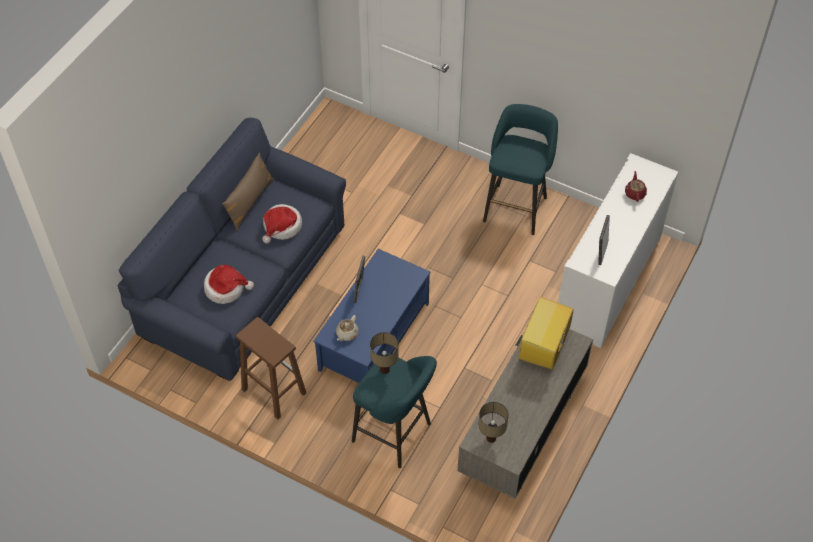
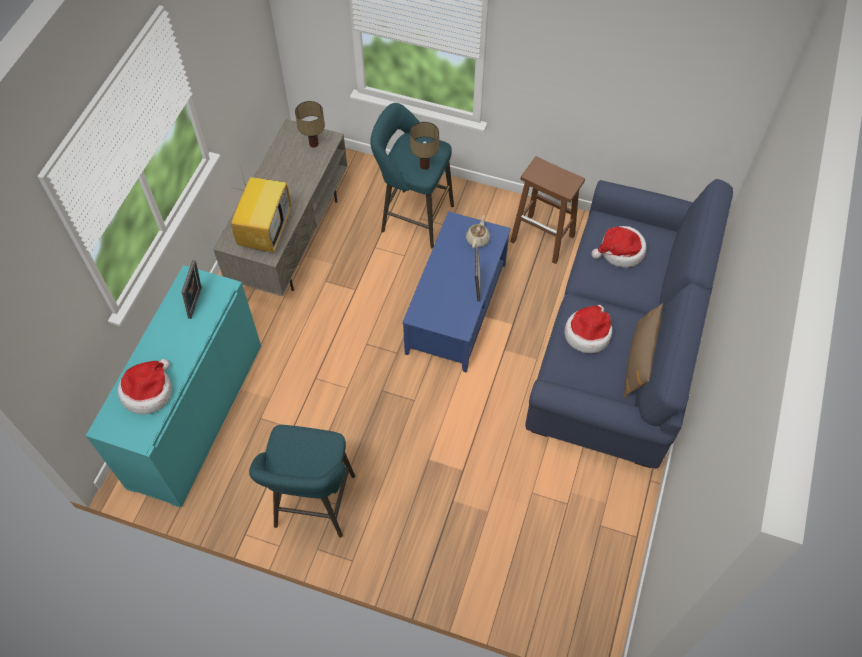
camera: 170 degrees right, 5 degrees up
white cabinet [558,153,678,349] -> turquoise cabinet [86,265,261,507]
red teapot [625,171,647,202] -> hat [118,359,172,414]

